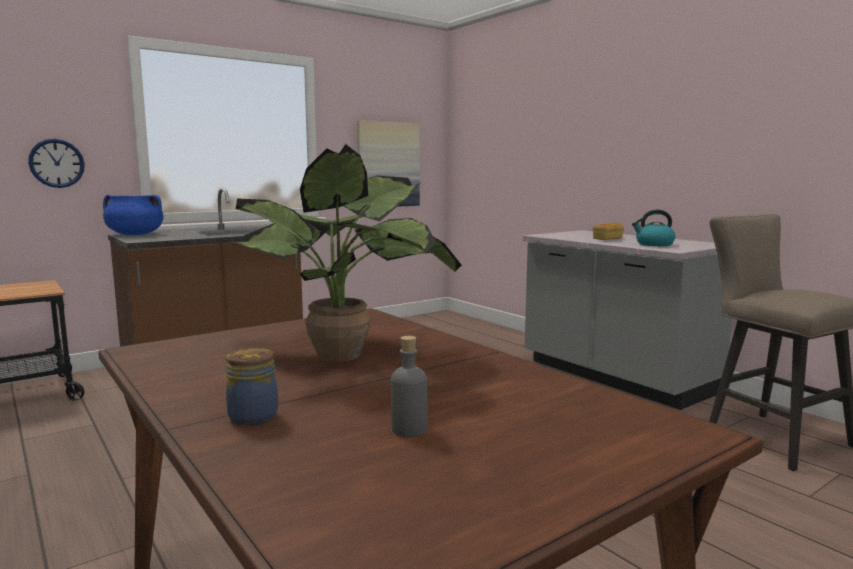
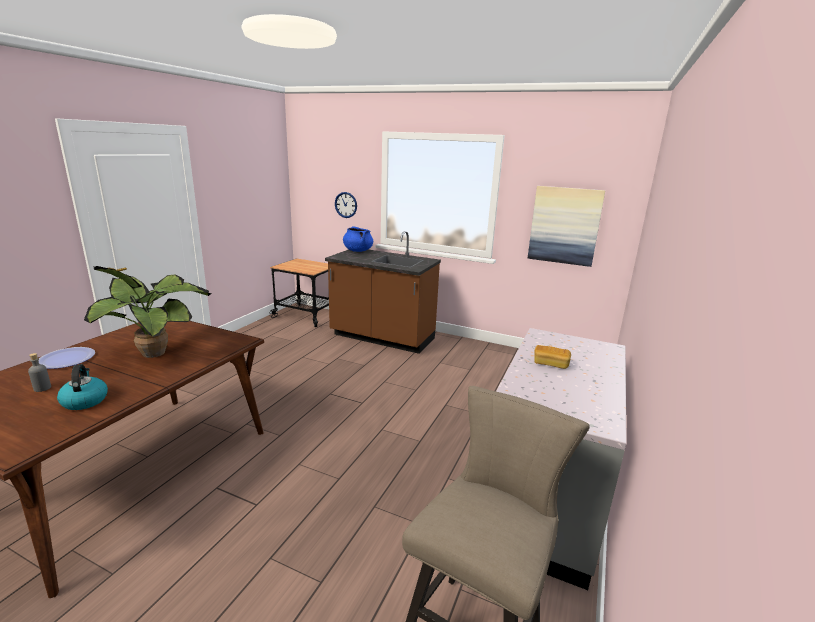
camera: 60 degrees right, 10 degrees up
jar [226,348,278,426] -> plate [38,347,95,369]
kettle [632,210,675,246] -> kettle moved to [57,364,108,410]

